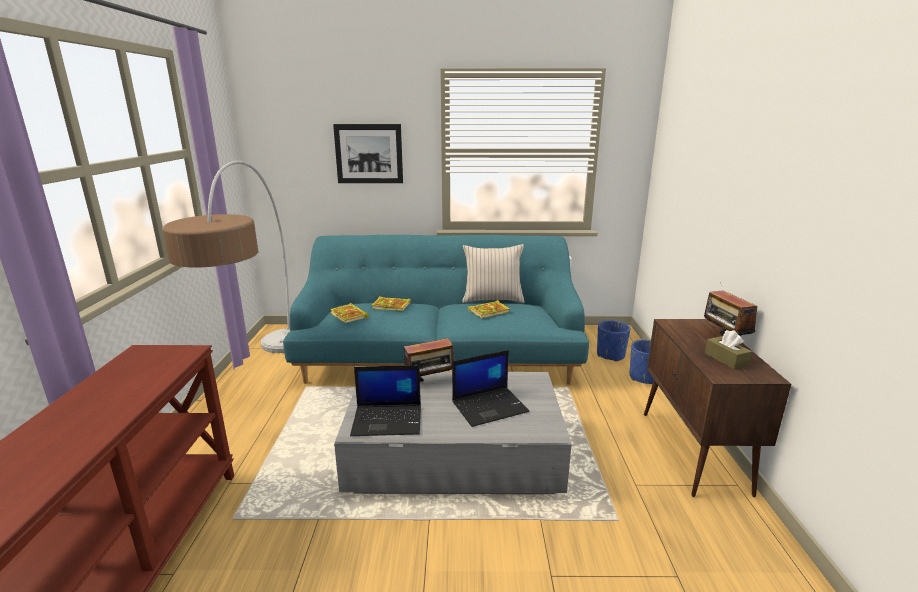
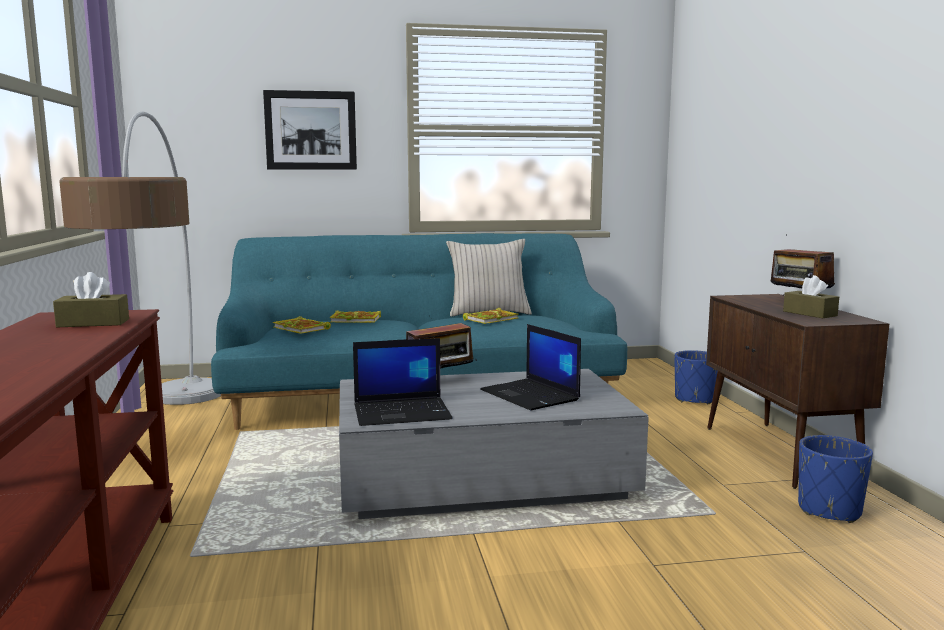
camera: 10 degrees left, 10 degrees down
laptop [452,350,530,427] -> laptop turned 90 degrees clockwise [480,324,581,410]
blue planter [597,320,630,362] -> blue planter moved to [798,435,873,523]
none -> brown tissue box [53,272,129,327]

